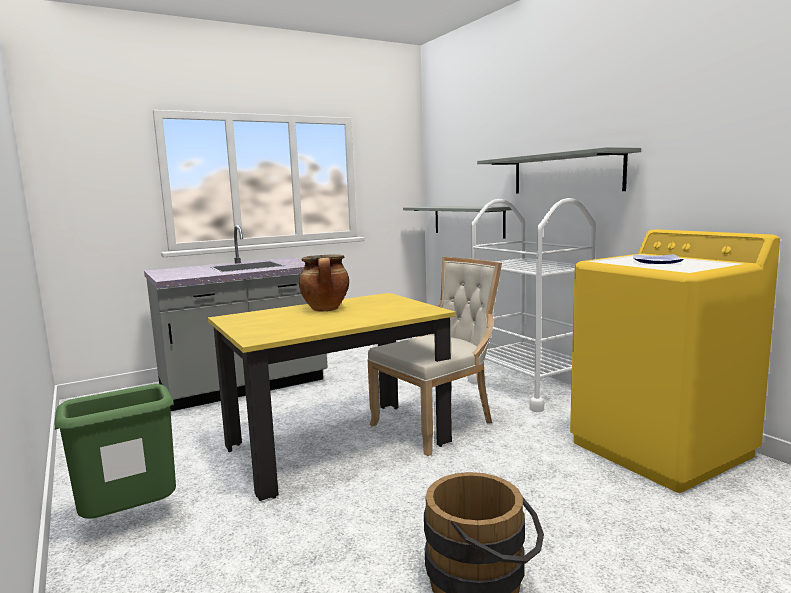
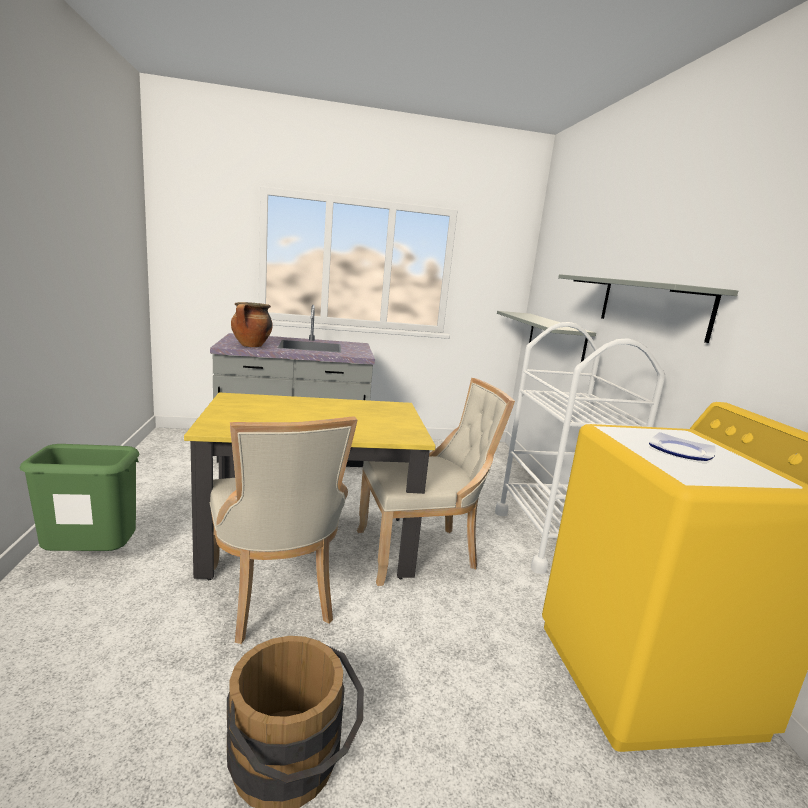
camera: 20 degrees right, 5 degrees up
cooking pot [299,255,349,311] -> cooking pot moved to [231,302,273,347]
none -> beige chair [210,416,357,644]

